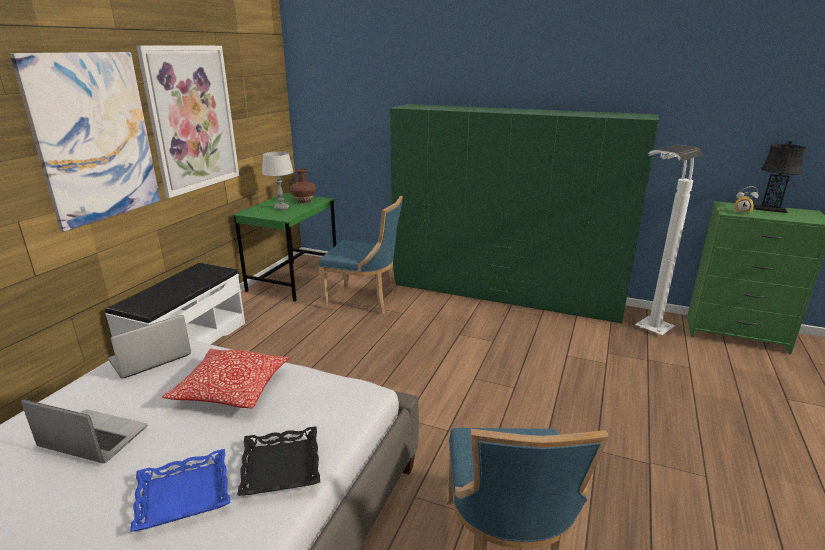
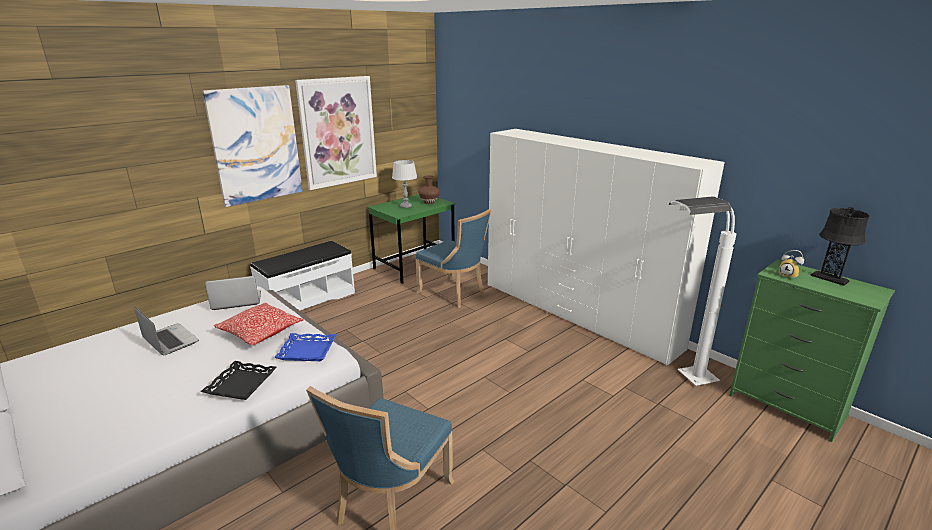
camera: 25 degrees right, 0 degrees up
blue tray [130,449,230,532] -> blue tray moved to [274,333,336,361]
green wardrobe [390,104,659,324] -> white wardrobe [488,129,725,366]

